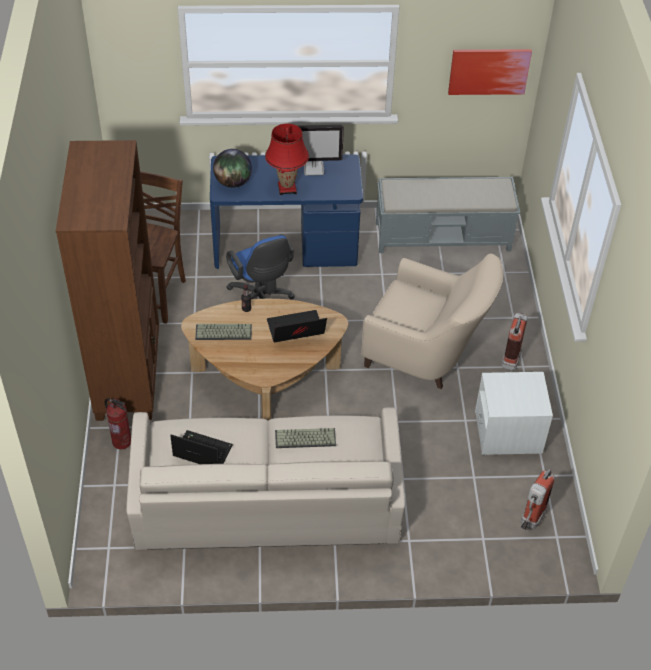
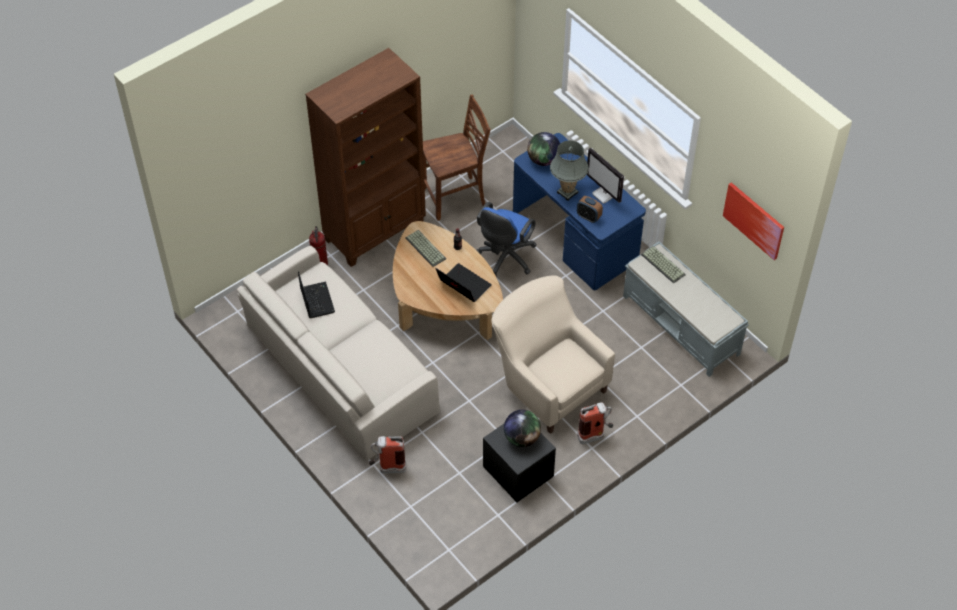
camera: 55 degrees right, 5 degrees up
red table lamp [265,123,309,195] -> grey table lamp [550,140,589,201]
keyboard [275,428,336,448] -> keyboard moved to [641,246,686,283]
beige armchair [361,253,504,389] -> beige armchair turned 150 degrees clockwise [491,275,615,434]
white nightstand [475,372,553,455] -> black nightstand [483,424,556,502]
fire extinguisher [521,469,555,530] -> fire extinguisher moved to [369,436,406,474]
none -> globe [504,410,541,447]
none -> alarm clock [577,196,603,223]

